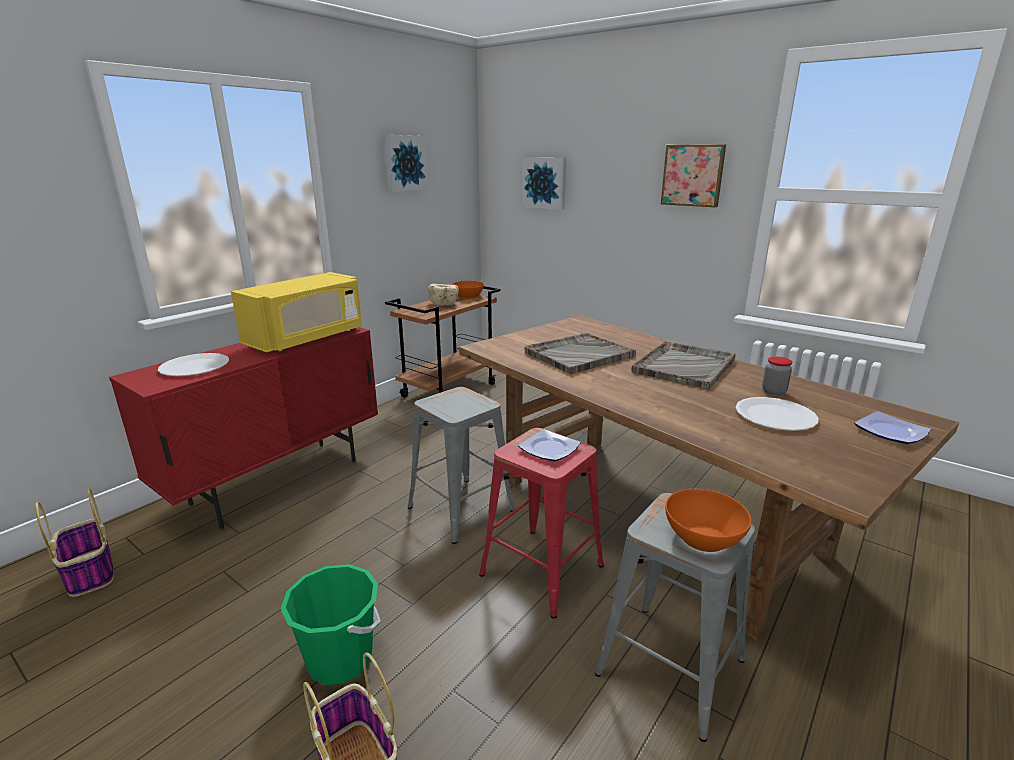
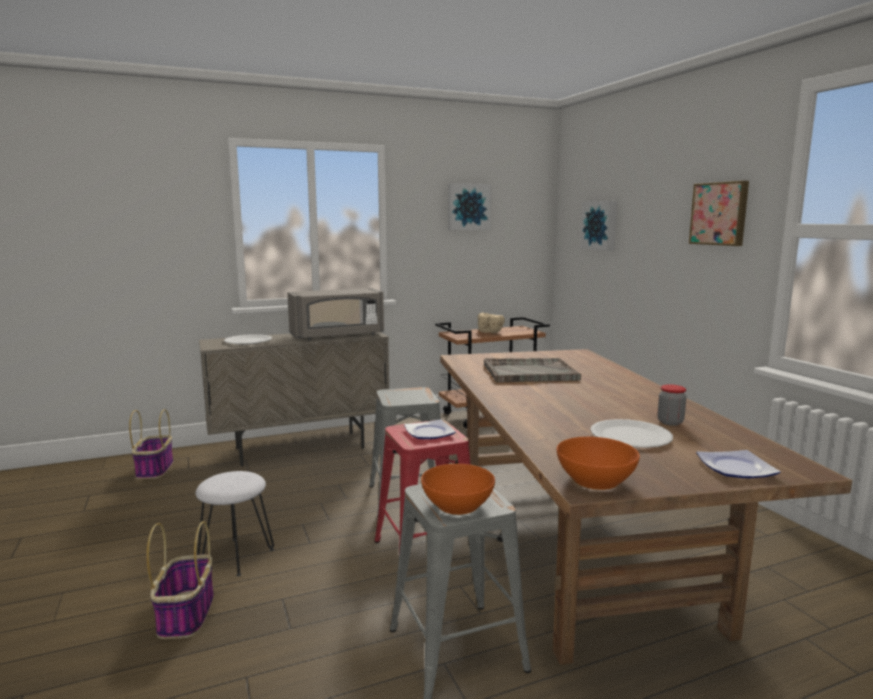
camera: 30 degrees right, 10 degrees down
red cabinet [109,327,378,529] -> beige cabinet [199,332,389,467]
yellow microwave [231,272,362,352] -> grey microwave [287,288,384,340]
green bucket [281,564,381,685] -> white stool [196,471,274,576]
orange bowl [451,281,484,299] -> orange bowl moved to [557,437,640,490]
grey tray [631,341,736,389] -> none

